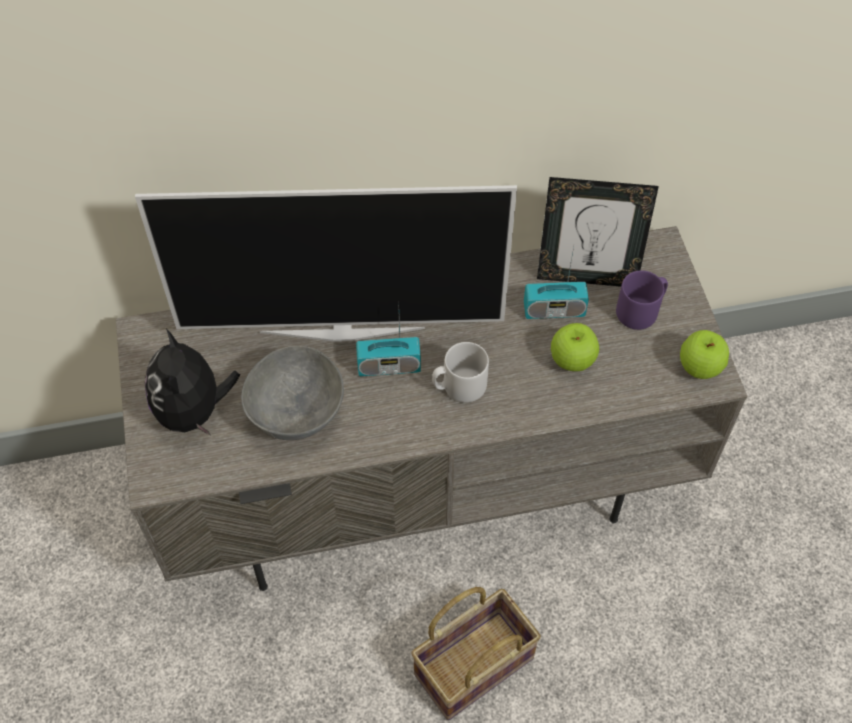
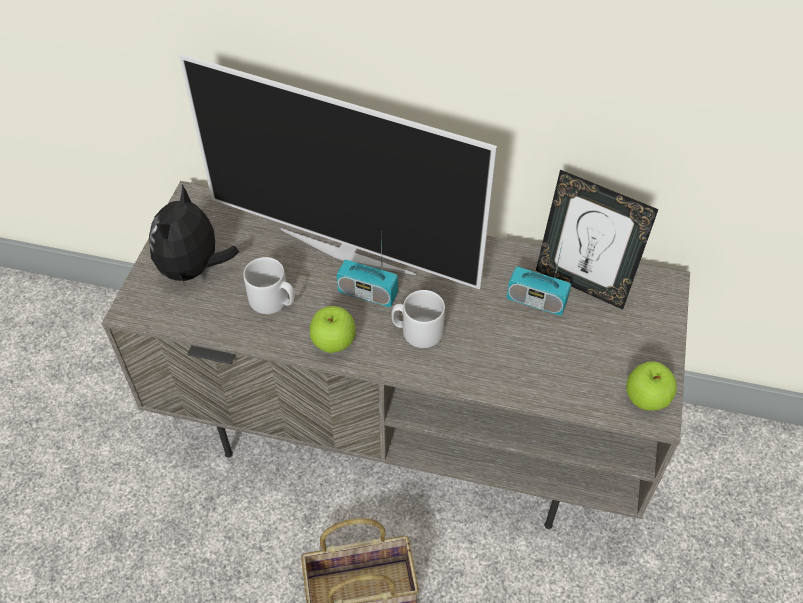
camera: 25 degrees right, 5 degrees down
grey bowl [241,346,344,440] -> grey mug [243,257,295,314]
apple [551,323,599,371] -> apple moved to [310,306,356,353]
purple mug [616,270,668,330] -> none

